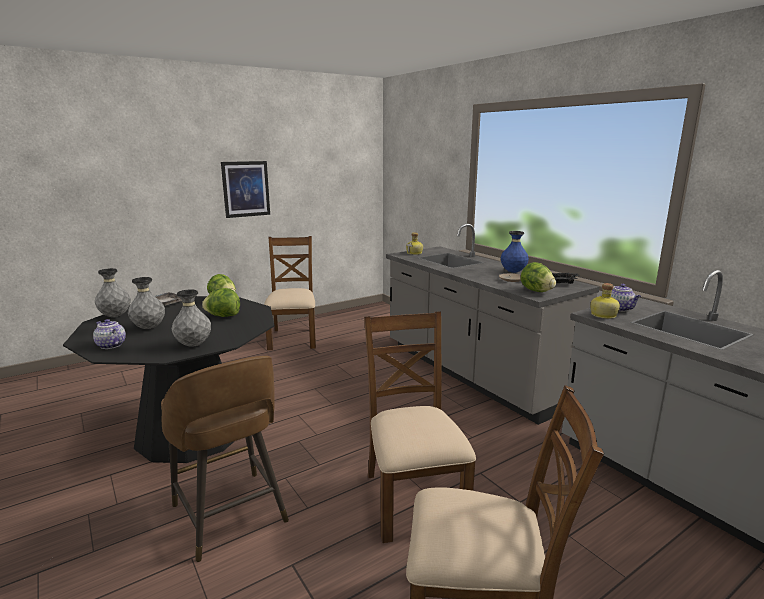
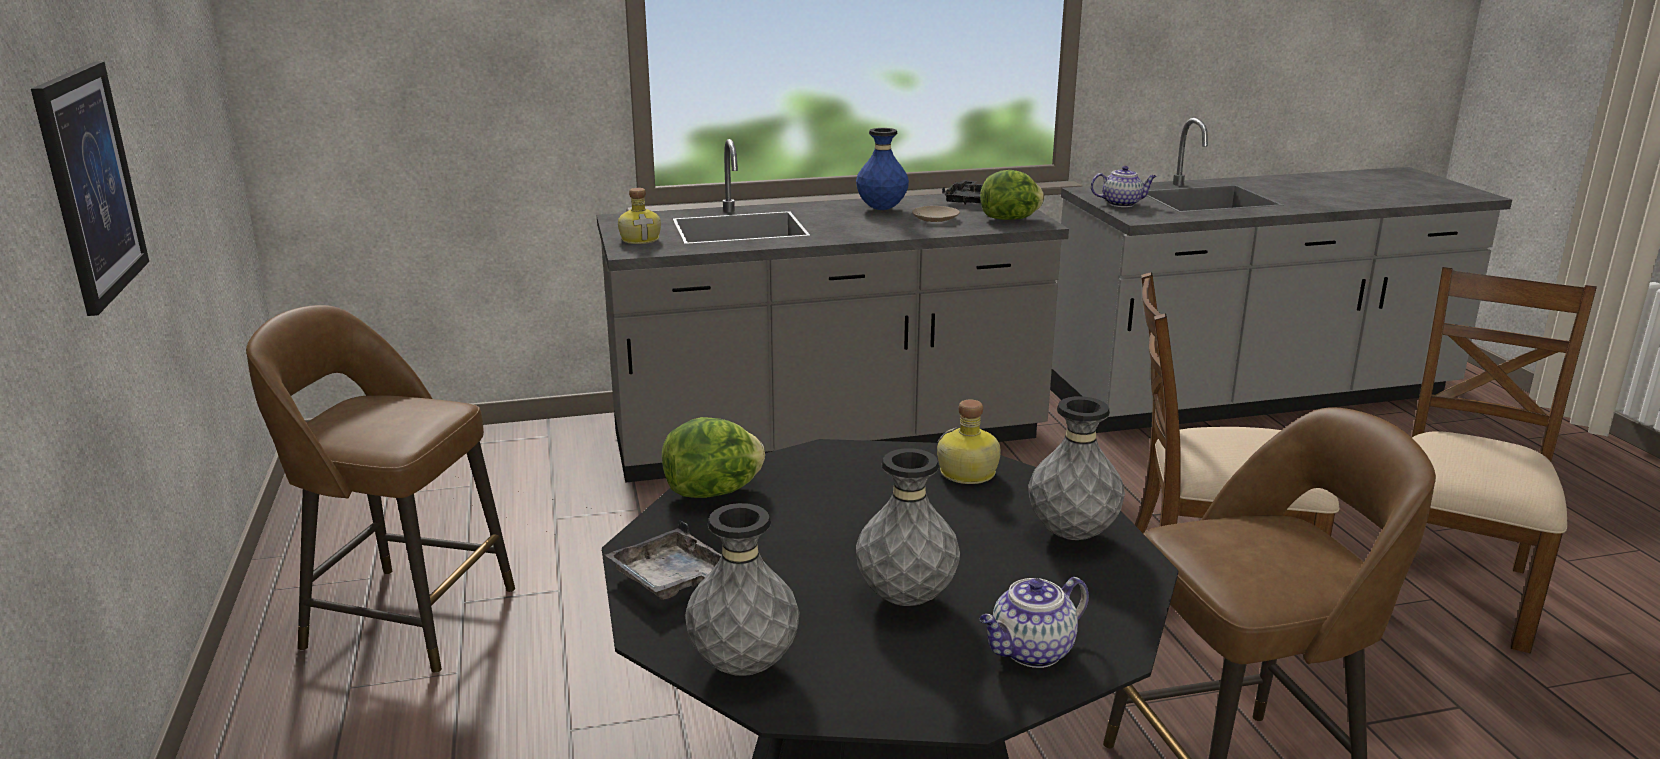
camera: 70 degrees left, 5 degrees up
lettuce [202,288,240,317] -> none
brown chair [264,236,316,350] -> brown stool [246,305,515,673]
bottle [590,283,620,319] -> bottle moved to [937,400,1001,484]

